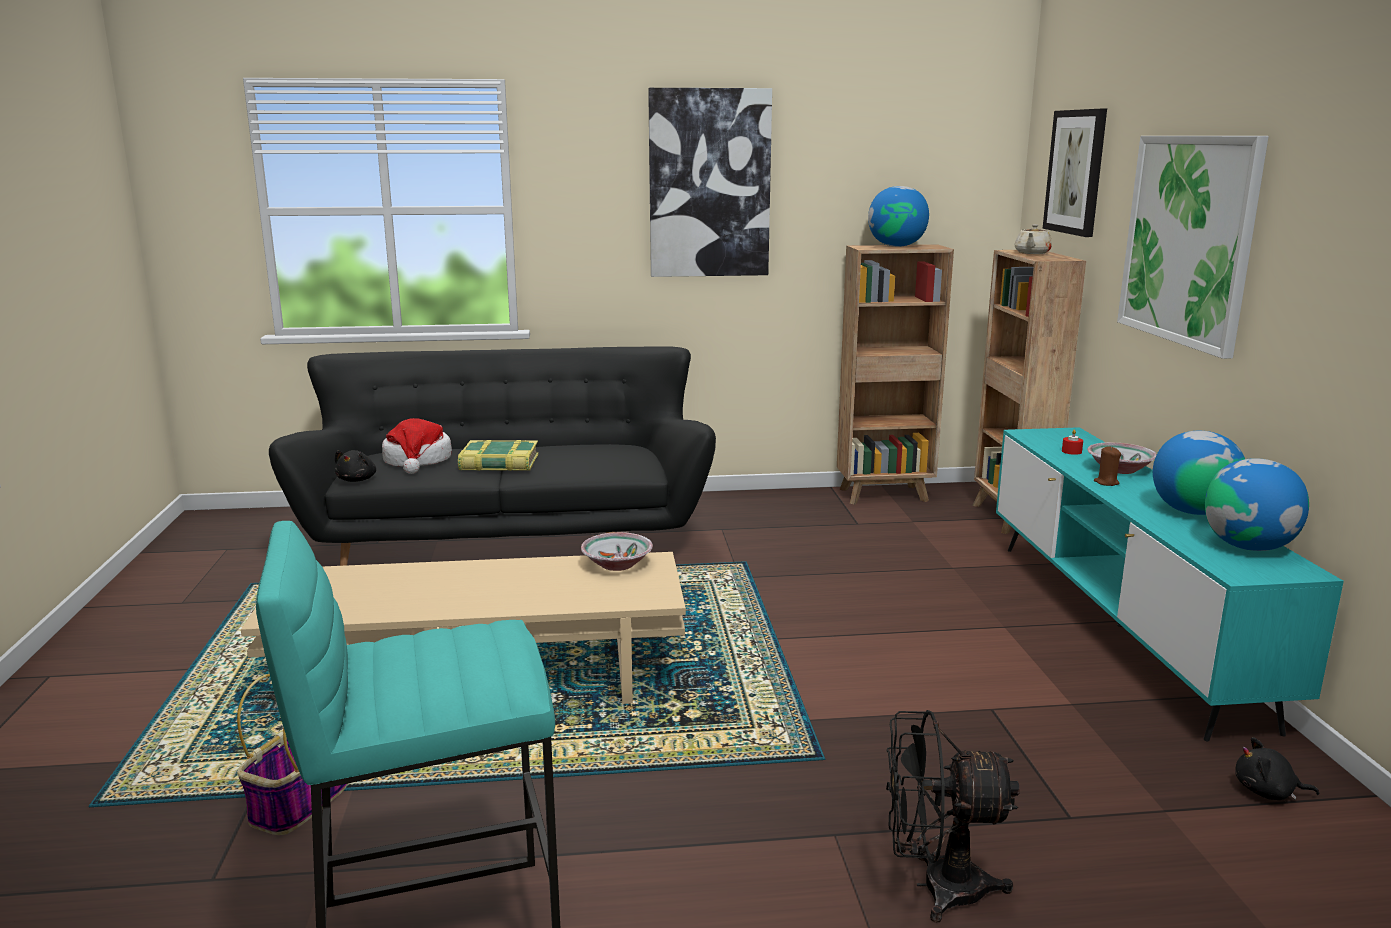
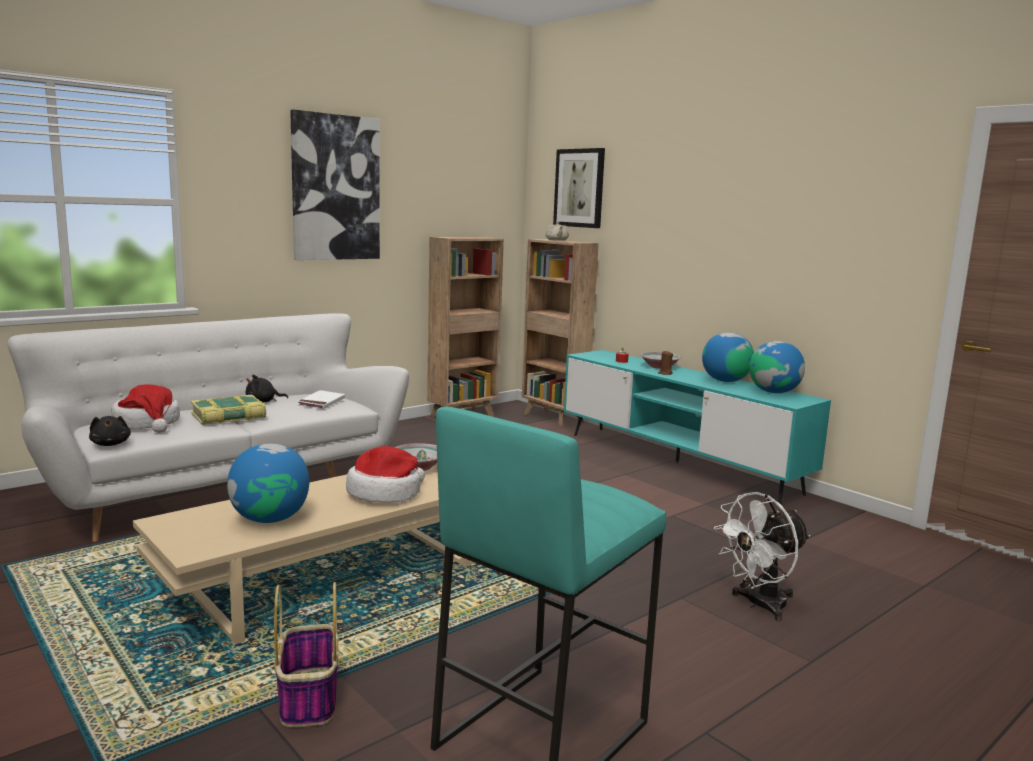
camera: 35 degrees left, 5 degrees down
black sofa [269,346,716,566] -> white sofa [7,313,409,542]
globe [868,186,929,247] -> globe moved to [227,444,309,523]
black fan [886,710,1020,923] -> white fan [714,492,810,621]
picture [1117,136,1269,359] -> none
black plush toy [1235,737,1319,800] -> black plush toy moved to [246,375,288,402]
none -> white book [297,390,345,409]
none -> hat [346,446,425,503]

